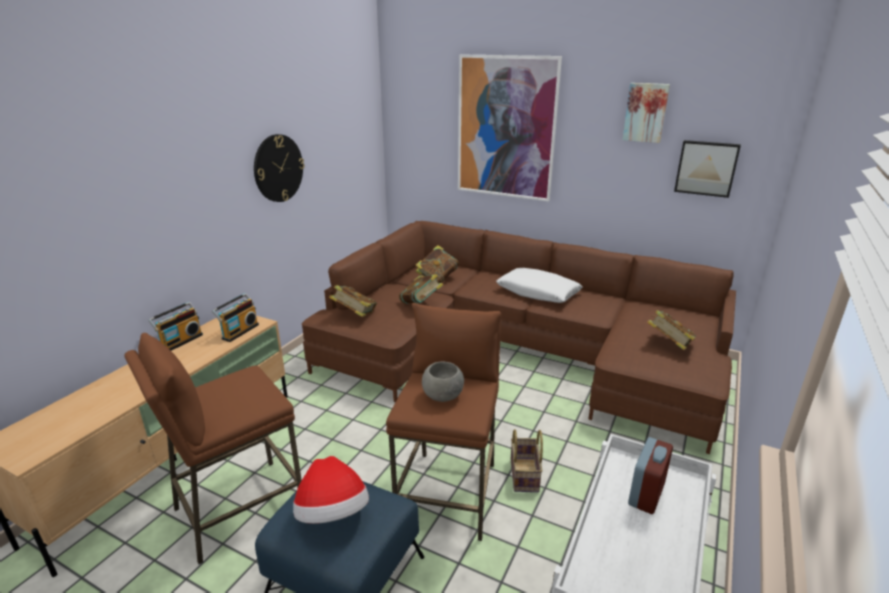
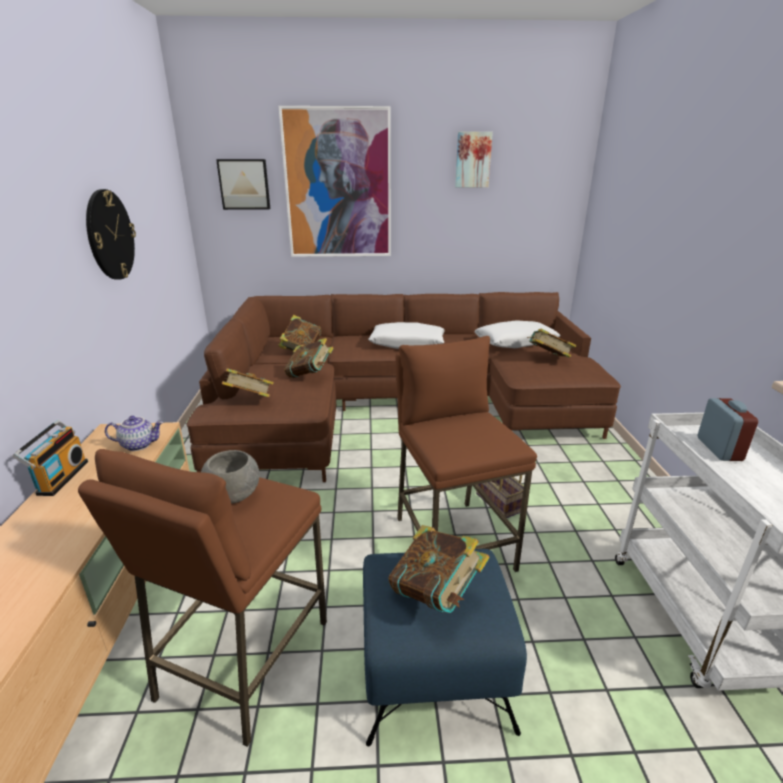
camera: 30 degrees left, 0 degrees up
radio [212,293,259,342] -> teapot [105,416,163,451]
hat [293,456,369,524] -> book [388,525,490,613]
grey bowl [422,362,464,402] -> grey bowl moved to [201,450,259,504]
picture [674,140,741,198] -> picture moved to [216,159,270,210]
none -> white pillow [474,320,560,348]

